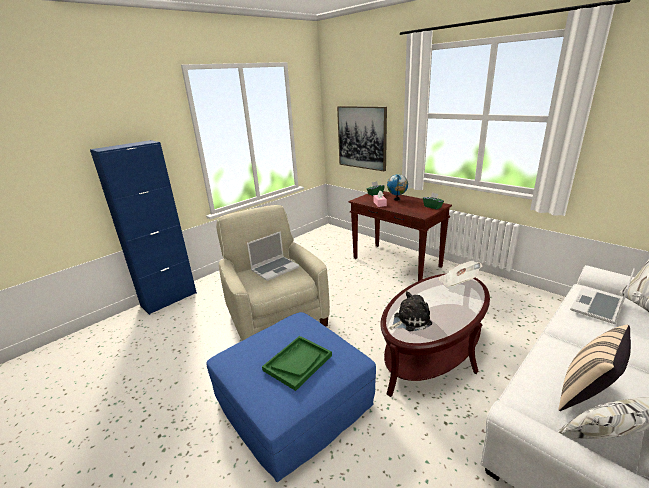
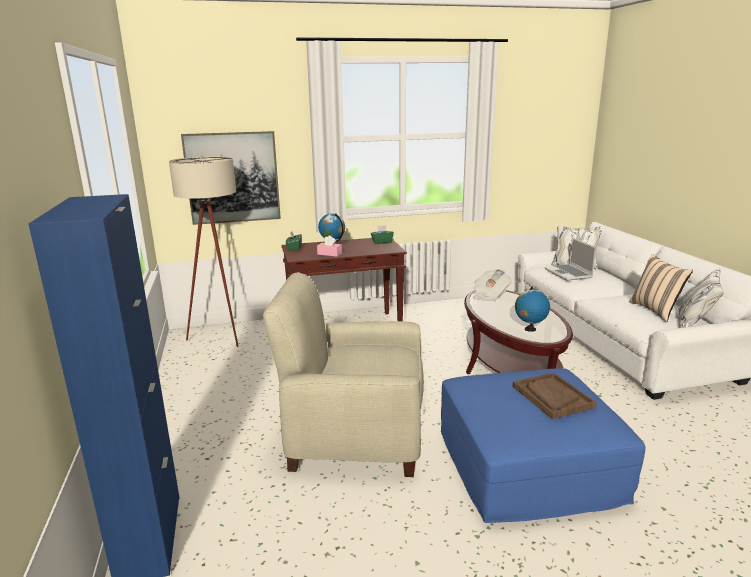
camera: 60 degrees left, 5 degrees down
laptop [247,231,299,281] -> none
green tray [262,336,332,391] -> brown tray [513,372,597,419]
plush toy [389,291,432,331] -> globe [515,287,550,332]
none -> beige floor lamp [169,156,239,347]

